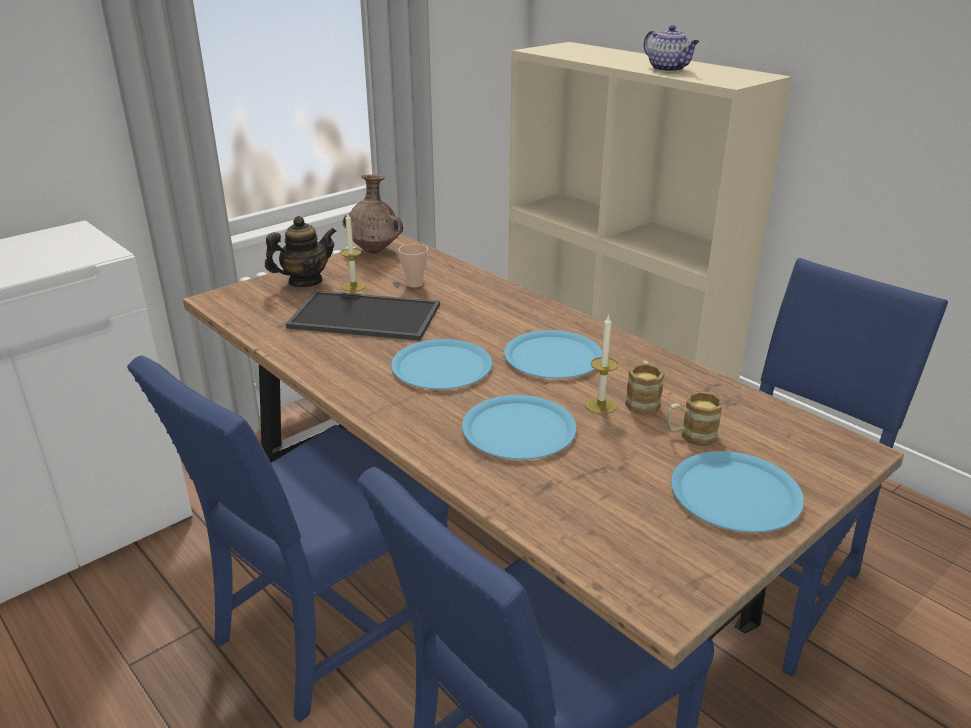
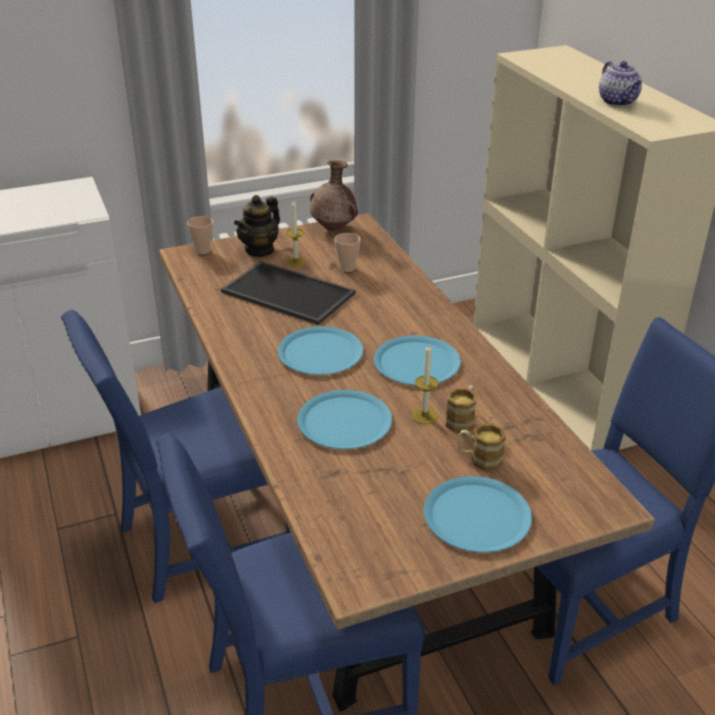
camera: 20 degrees right, 5 degrees up
teapot [265,216,337,287] -> teapot turned 135 degrees clockwise [234,195,280,257]
none -> cup [187,216,213,254]

